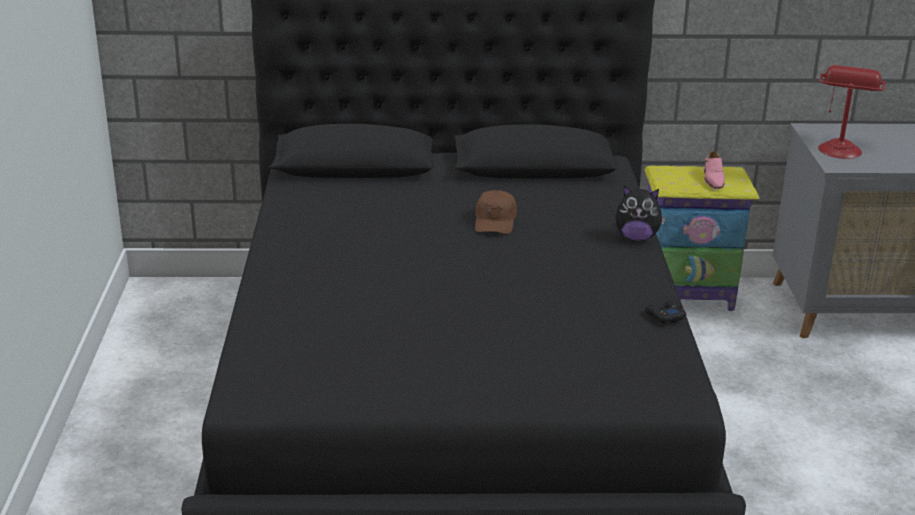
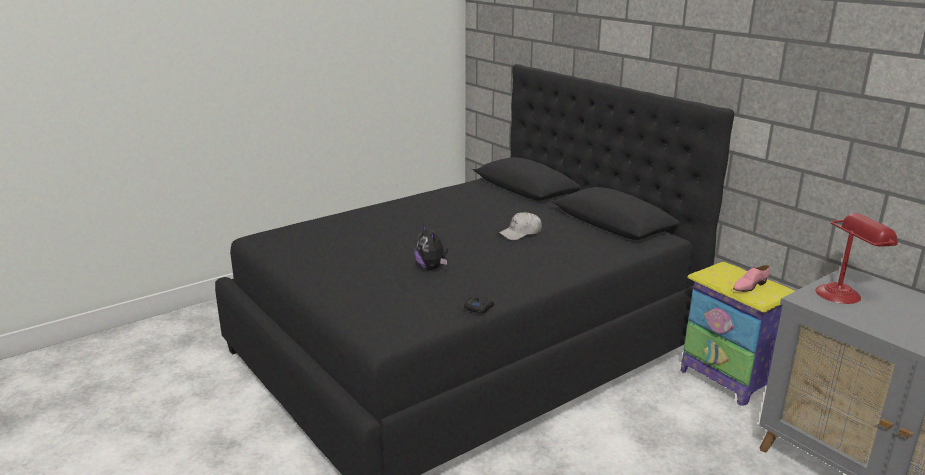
camera: 55 degrees right, 5 degrees down
brown cap [475,190,517,234] -> white cap [499,212,542,240]
plush toy [615,186,666,241] -> plush toy moved to [414,224,448,270]

